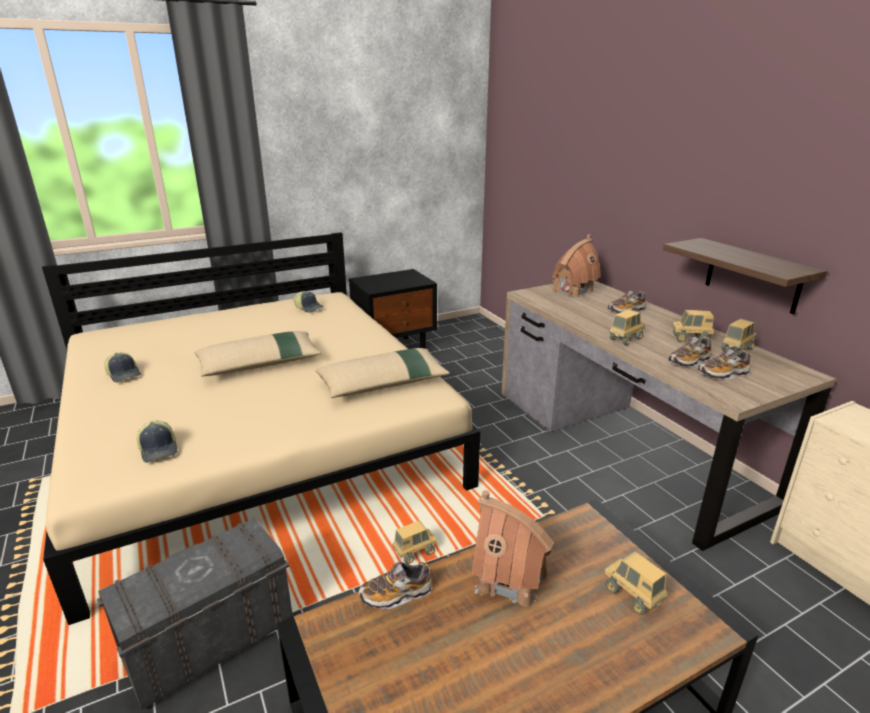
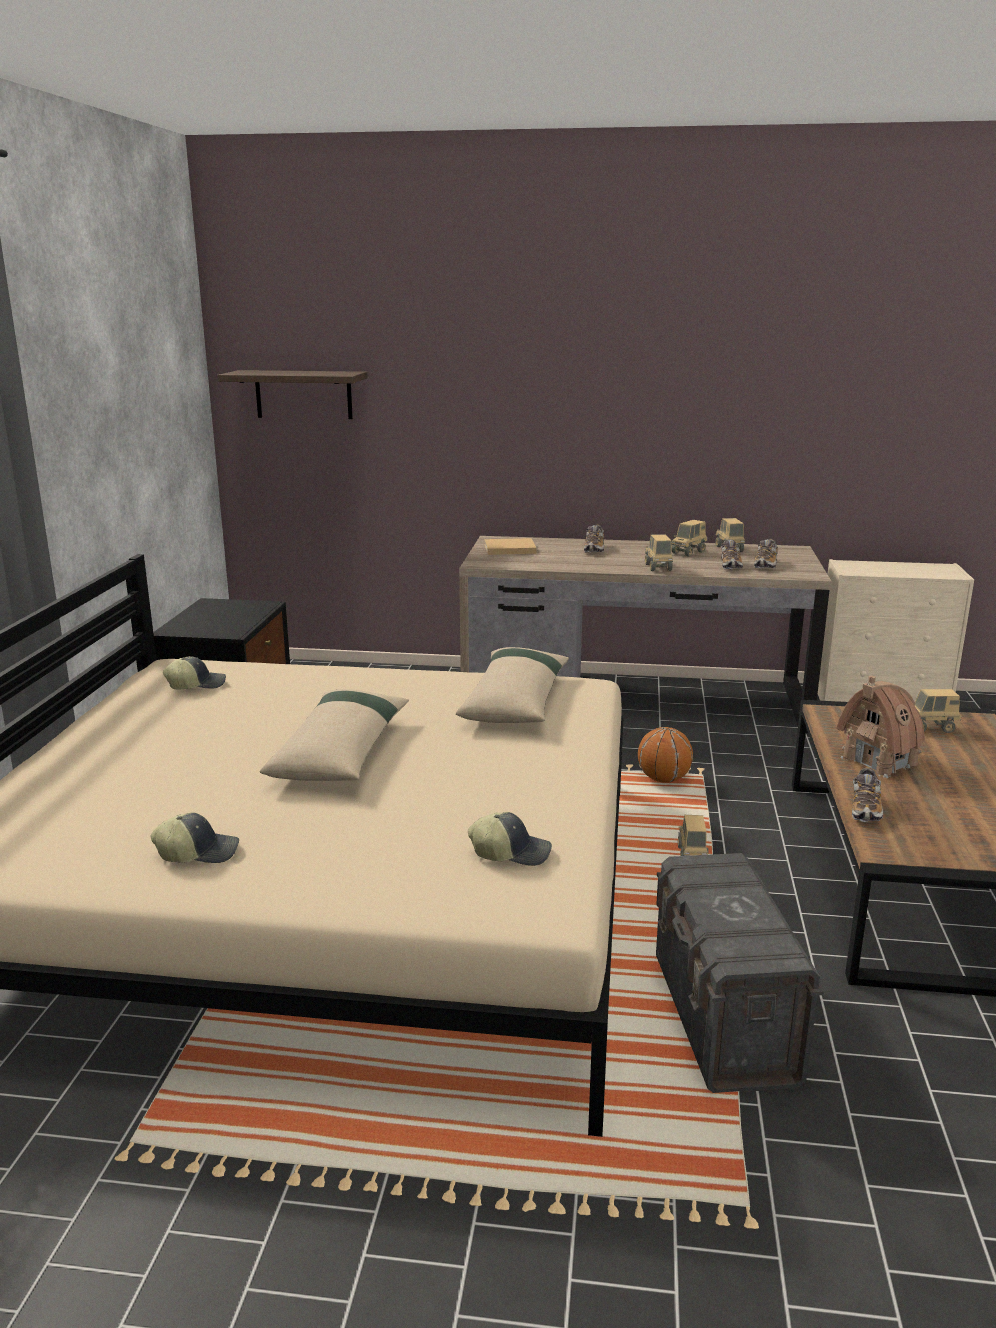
camera: 55 degrees left, 5 degrees down
toy house [552,234,601,298] -> beige book [484,538,537,555]
shelf [663,238,827,314] -> shelf moved to [217,370,368,419]
none -> basketball [638,727,693,783]

